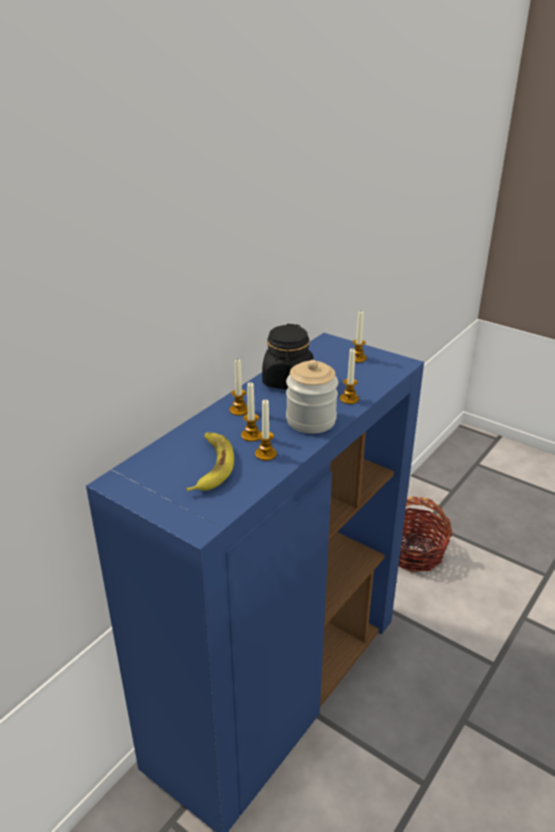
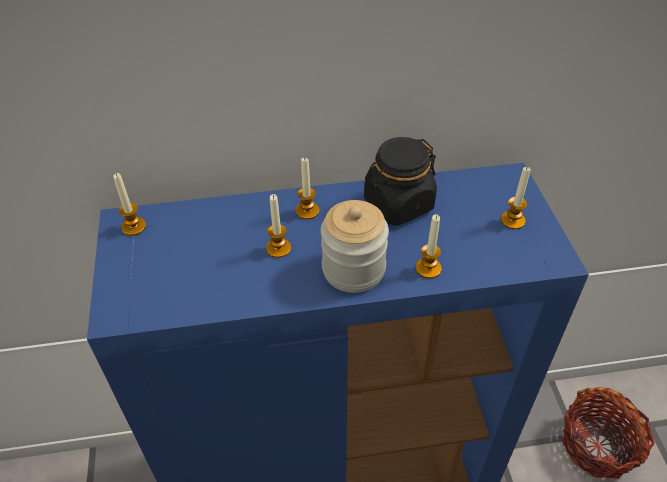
camera: 45 degrees right, 15 degrees up
banana [186,433,234,491] -> none
candle [255,399,277,461] -> candle moved to [113,173,146,236]

